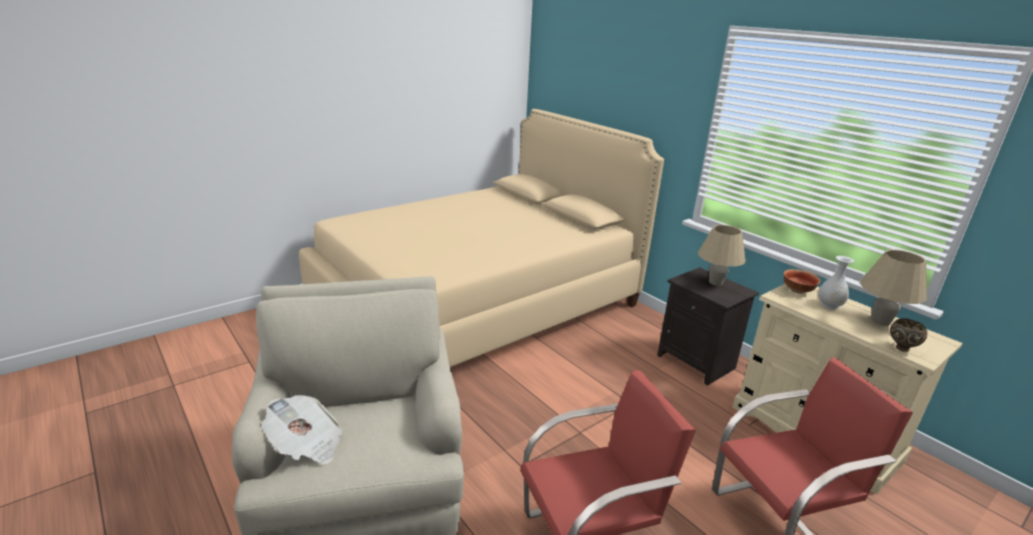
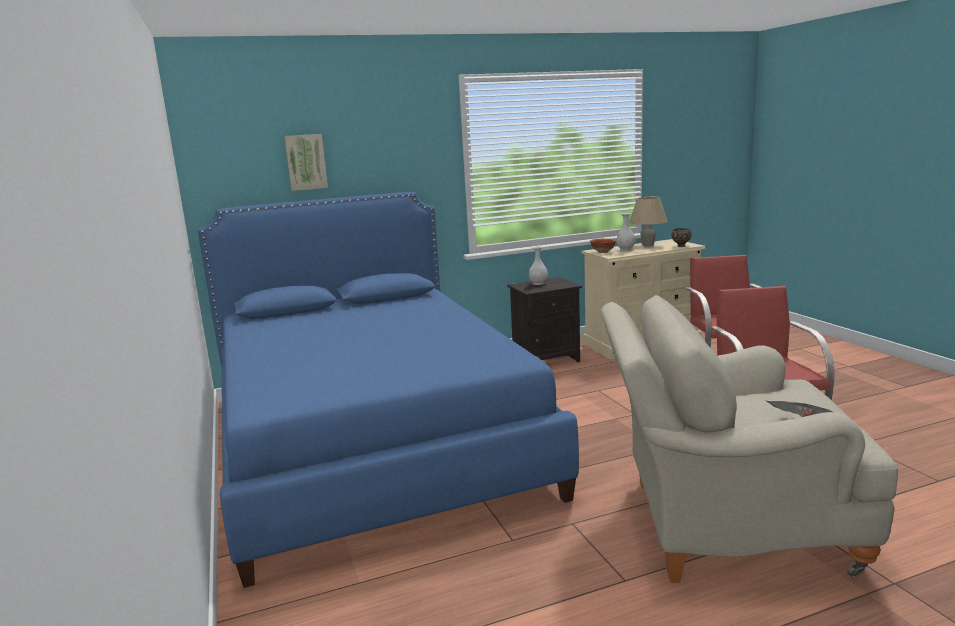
camera: 70 degrees left, 10 degrees down
beige bed [299,109,664,367] -> blue bed [198,192,579,588]
beige table lamp [698,225,746,286] -> white vase [529,246,548,285]
none -> picture [284,134,328,191]

